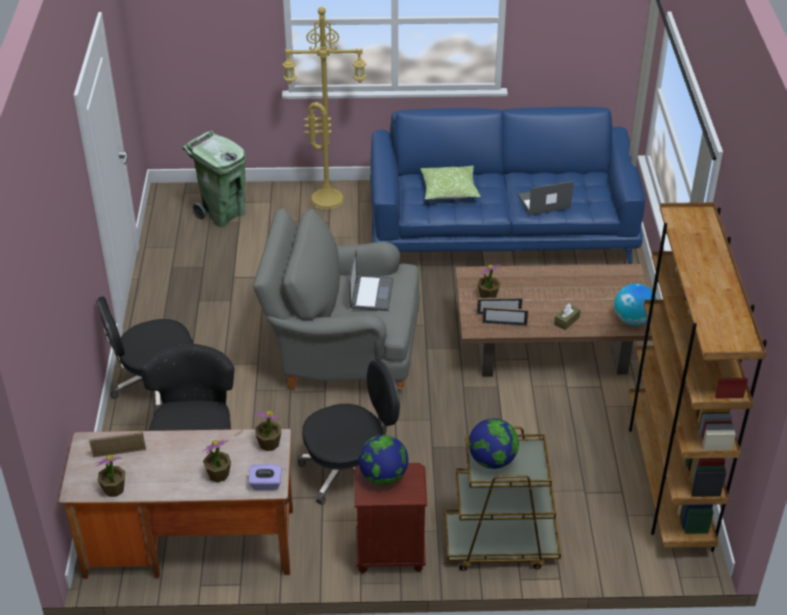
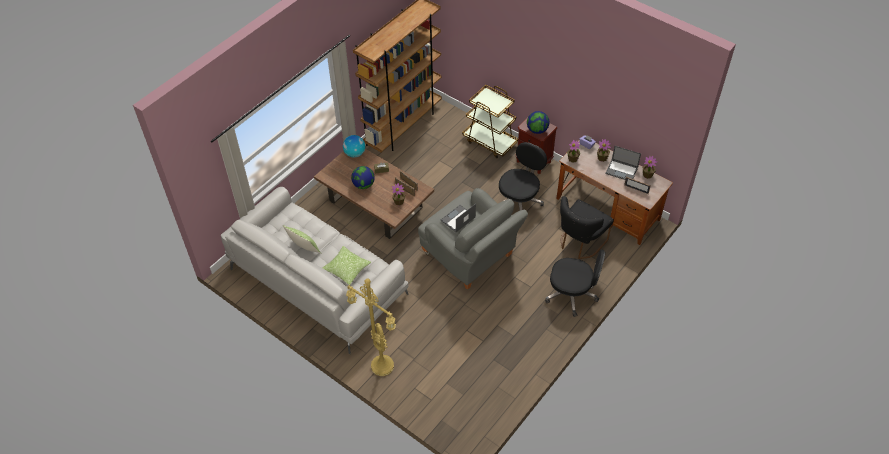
camera: 140 degrees left, 10 degrees up
green trash can [182,130,247,227] -> none
black office chair [297,360,400,505] -> black office chair turned 105 degrees clockwise [499,142,547,211]
blue sofa [370,107,645,264] -> white sofa [221,187,409,354]
globe [469,418,519,469] -> globe moved to [351,166,375,189]
laptop [517,181,574,215] -> laptop moved to [605,146,641,180]
none -> pillow [283,225,321,254]

